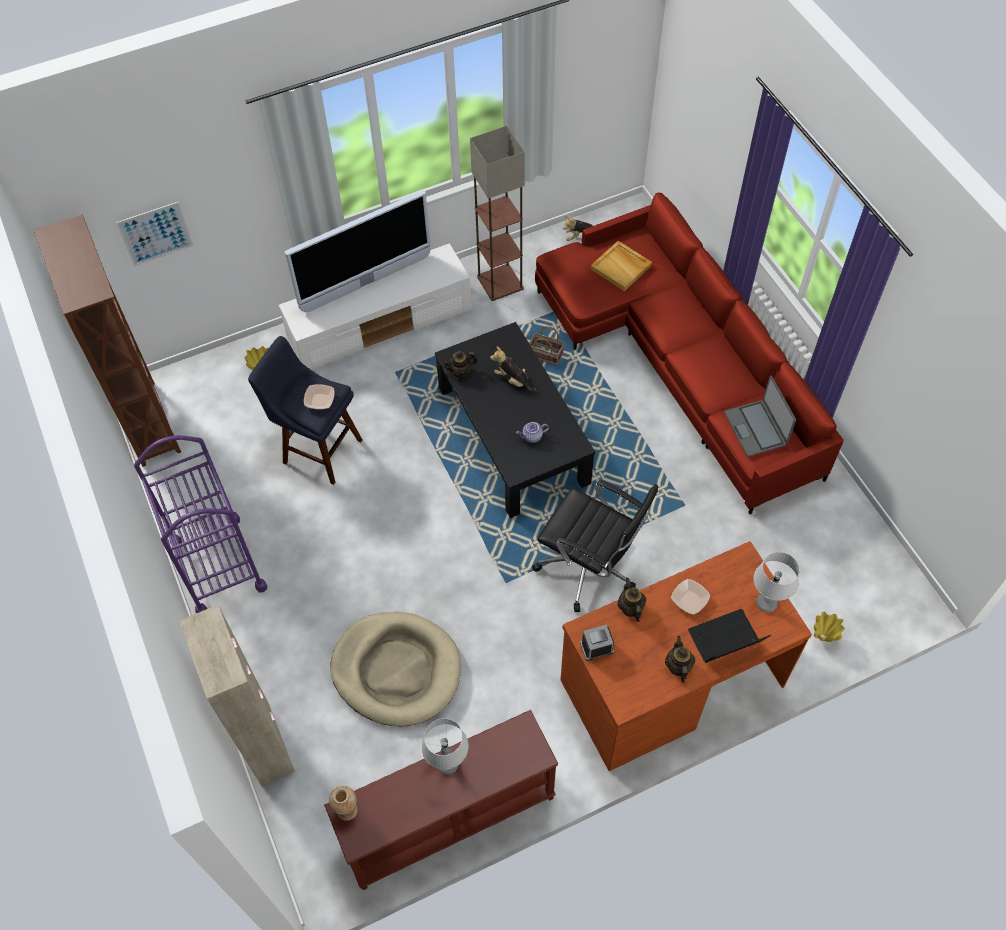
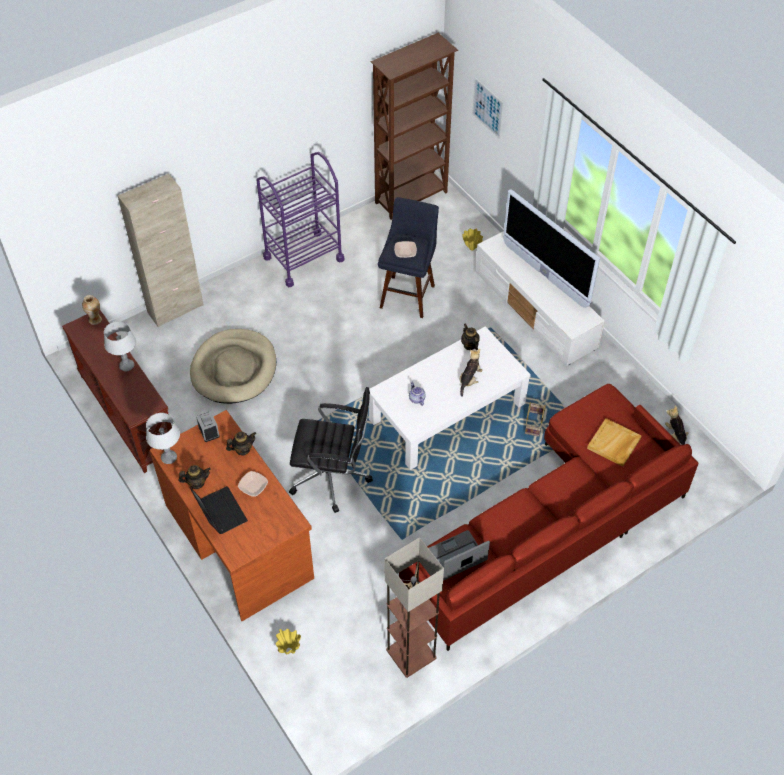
camera: 80 degrees right, 5 degrees down
black coffee table [435,322,595,518] -> white coffee table [369,326,531,470]
floor lamp [470,126,525,301] -> floor lamp moved to [384,537,444,678]
black office chair [532,480,658,612] -> black office chair turned 105 degrees counterclockwise [289,387,373,513]
grey table lamp [754,552,800,612] -> grey table lamp moved to [146,413,180,464]

